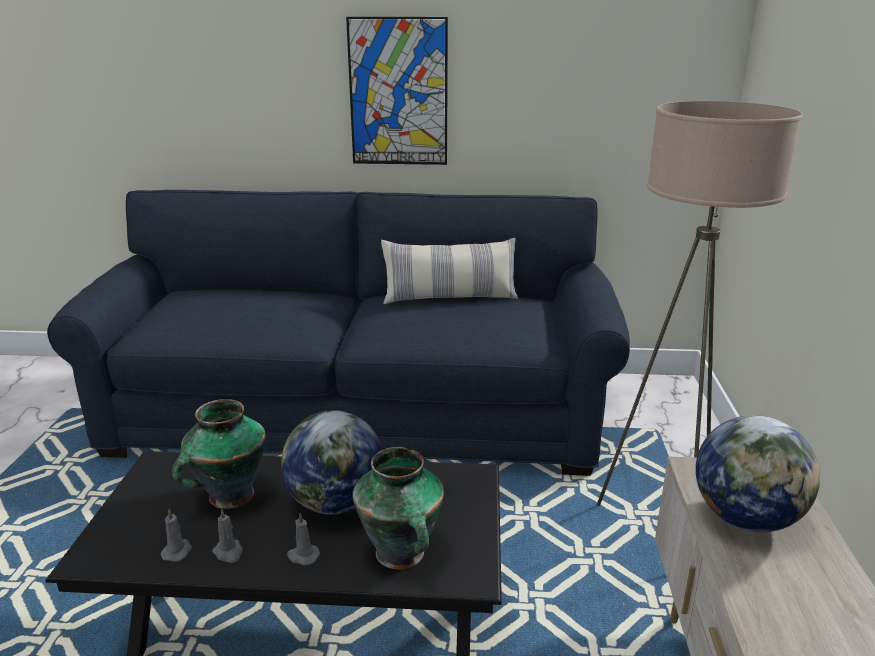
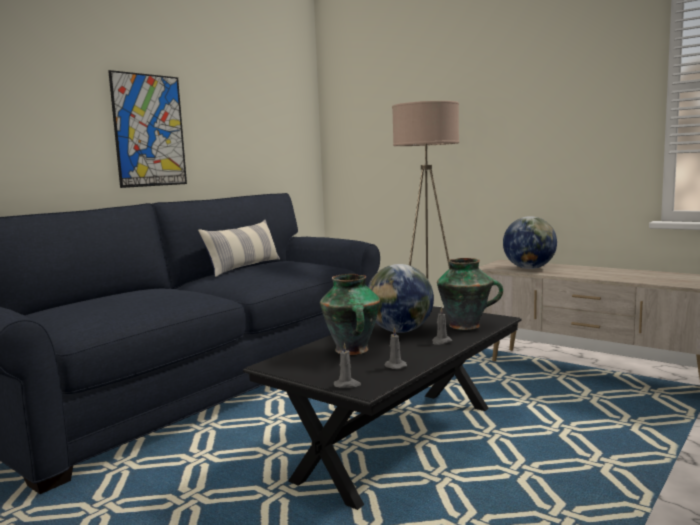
camera: 55 degrees left, 15 degrees down
grey candle [212,509,243,563] -> grey candle moved to [334,343,361,388]

